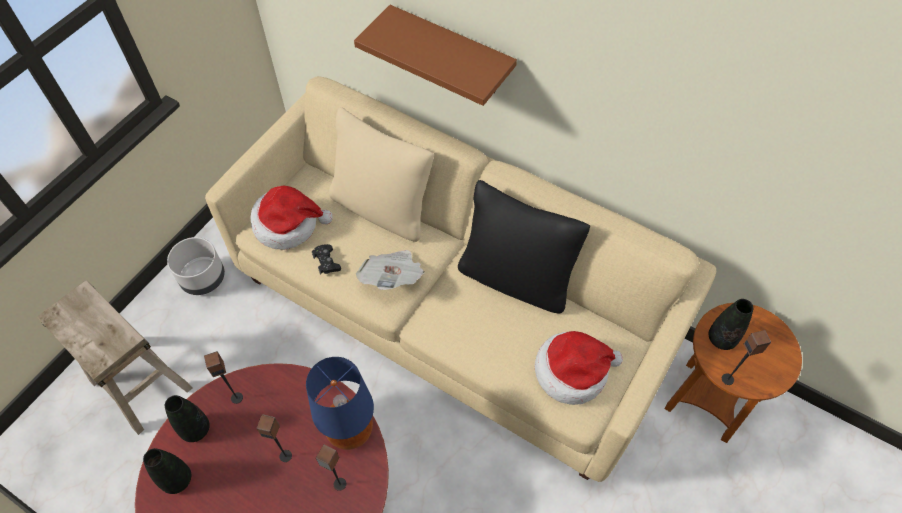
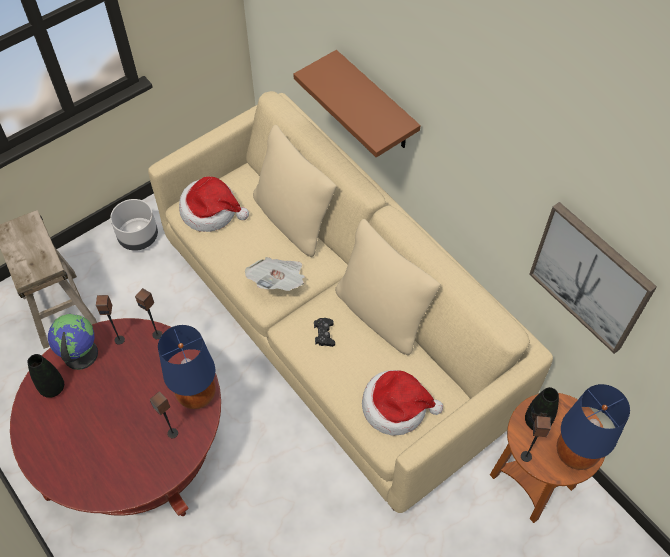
camera: 20 degrees right, 0 degrees up
black vase [165,395,210,442] -> globe [48,314,98,370]
speaker [256,414,292,462] -> speaker moved to [135,288,162,339]
black game controller [312,244,341,275] -> black game controller moved to [314,318,335,347]
black pillow [458,180,590,313] -> beige pillow [335,219,441,355]
none -> picture [529,202,657,354]
none -> blue table lamp [557,384,630,470]

